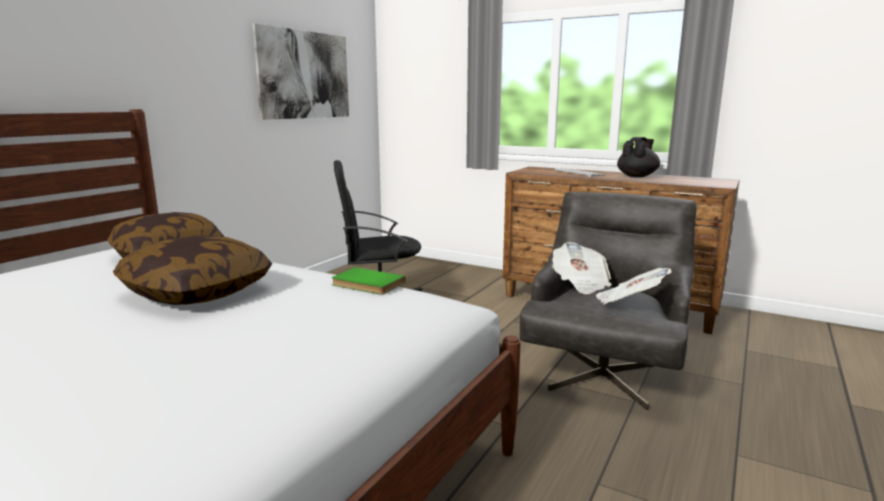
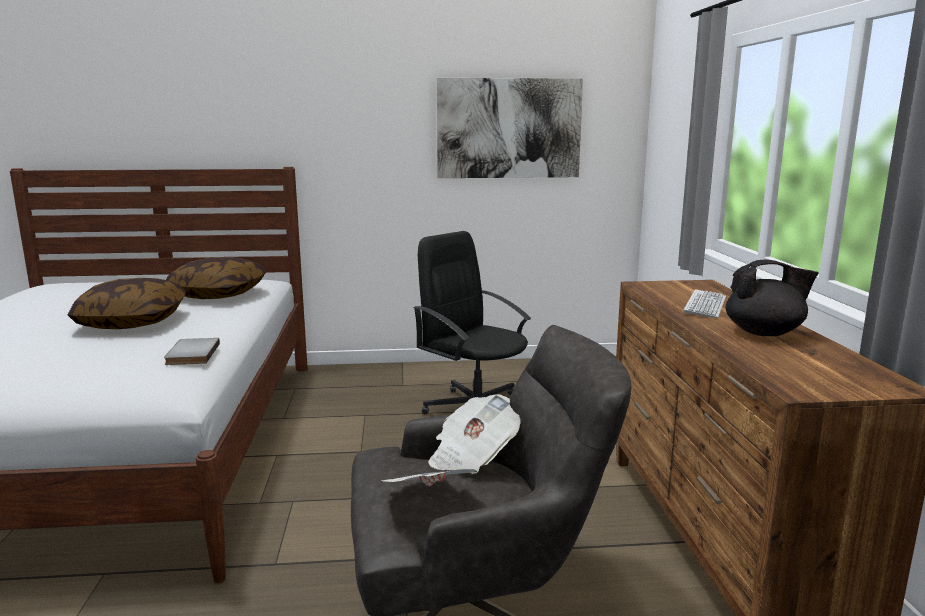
camera: 55 degrees right, 0 degrees up
green book [332,267,406,295] -> grey book [164,338,220,365]

